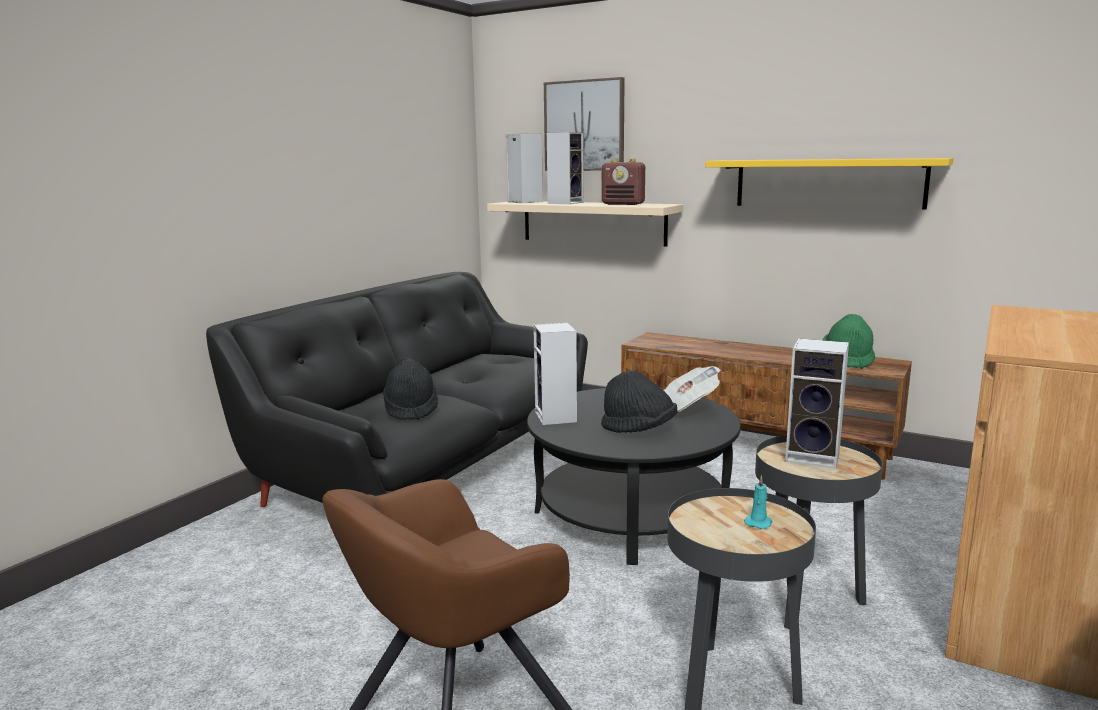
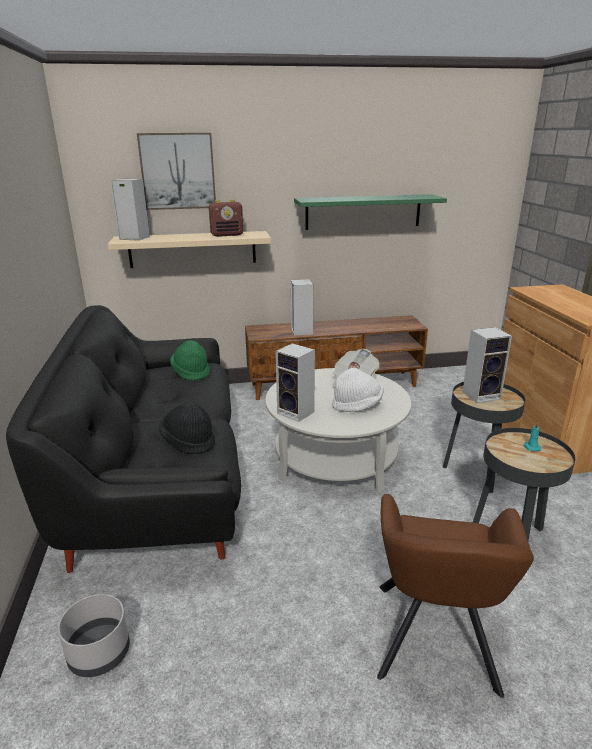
camera: 40 degrees left, 10 degrees up
black coffee table [527,388,741,565] -> white coffee table [265,368,411,493]
speaker [547,132,584,204] -> speaker moved to [291,279,313,336]
black hat [601,371,678,433] -> white hat [332,368,383,412]
yellow shelf [705,158,953,210] -> green shelf [294,194,447,230]
green hat [823,314,875,369] -> green hat moved to [170,340,210,381]
none -> grey planter [58,594,130,677]

